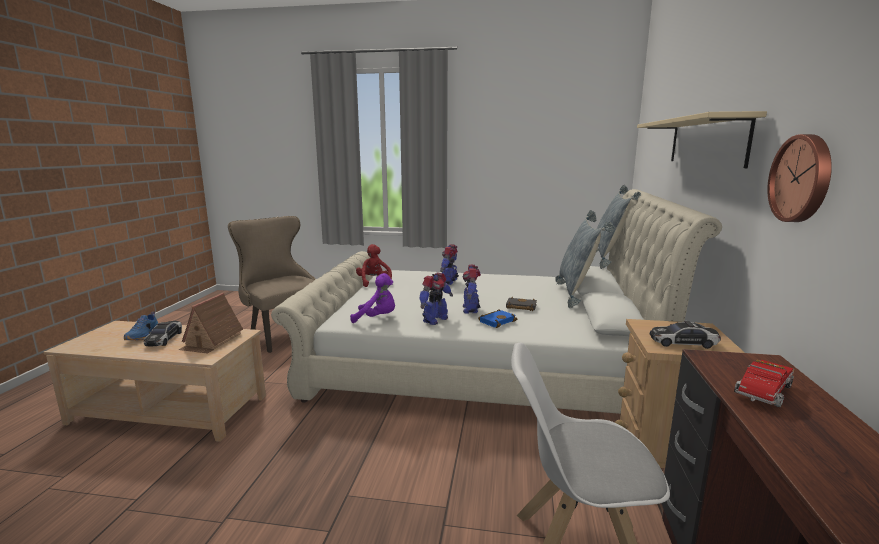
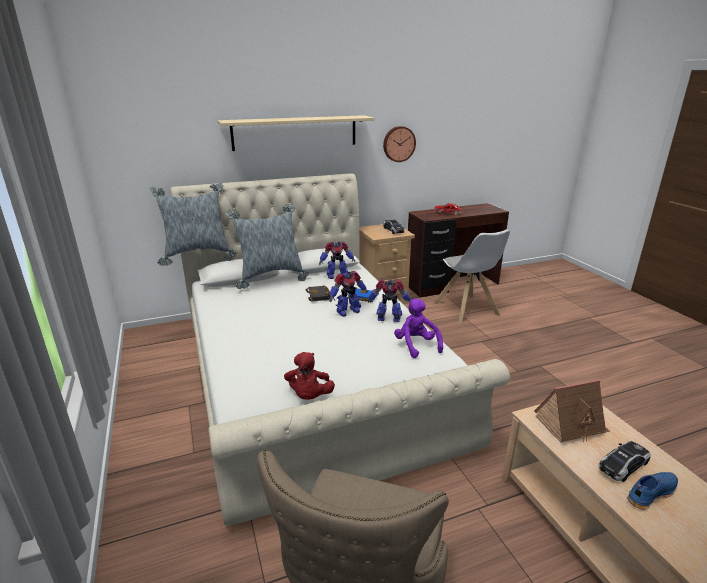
camera: 120 degrees left, 10 degrees up
red plush toy [356,244,392,287] -> red plush toy turned 45 degrees counterclockwise [284,352,335,400]
toy robot [440,244,459,285] -> toy robot moved to [319,241,355,279]

